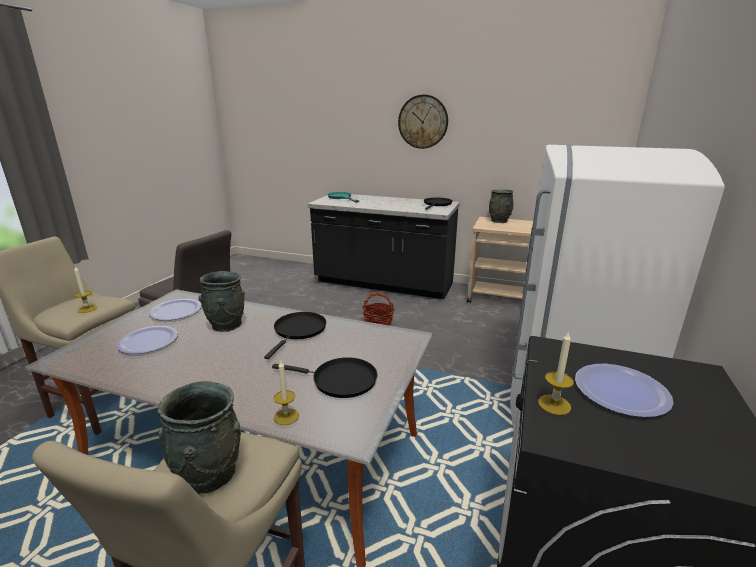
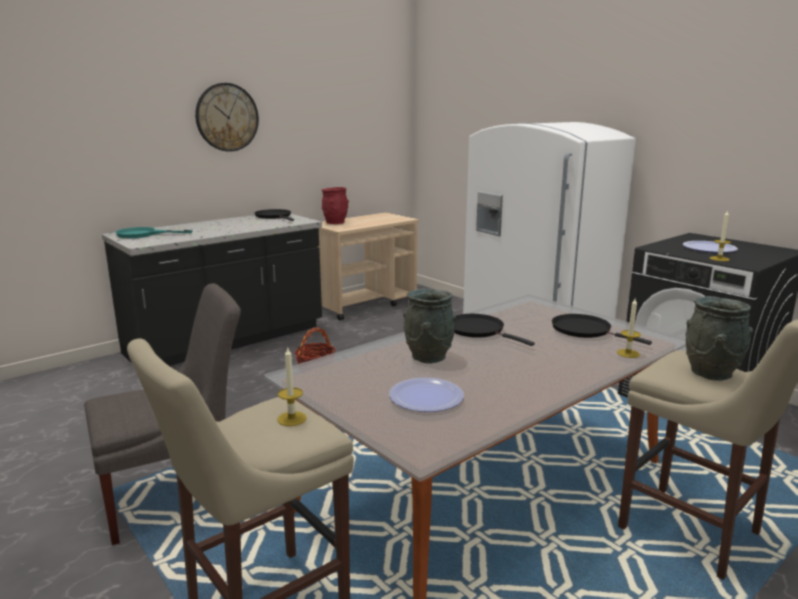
camera: 60 degrees left, 5 degrees down
plate [149,299,201,321] -> none
black frying pan [272,357,377,398] -> black frying pan turned 90 degrees counterclockwise [552,314,652,345]
grey vase [489,190,514,223] -> red vase [322,187,349,224]

